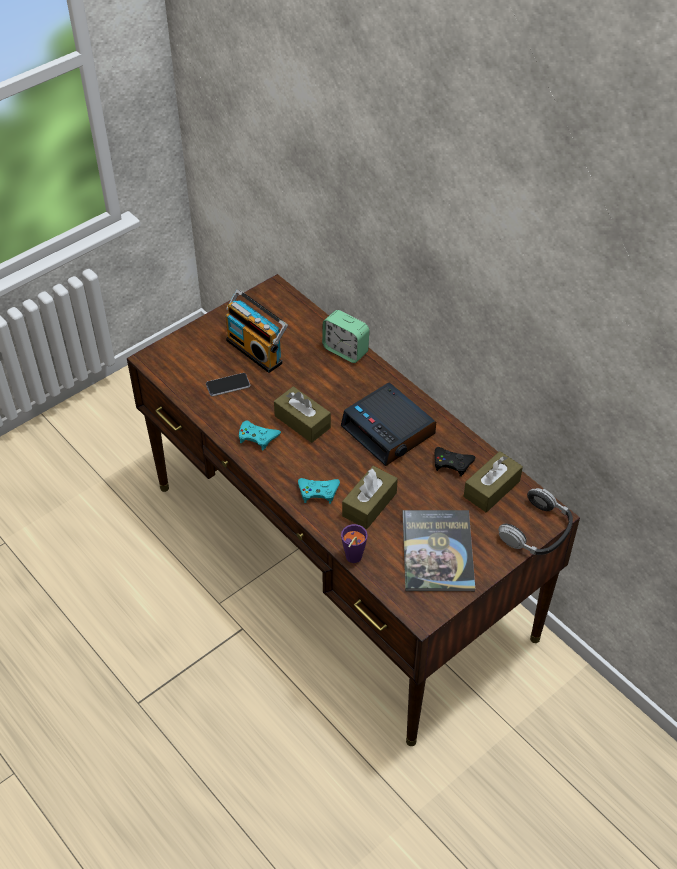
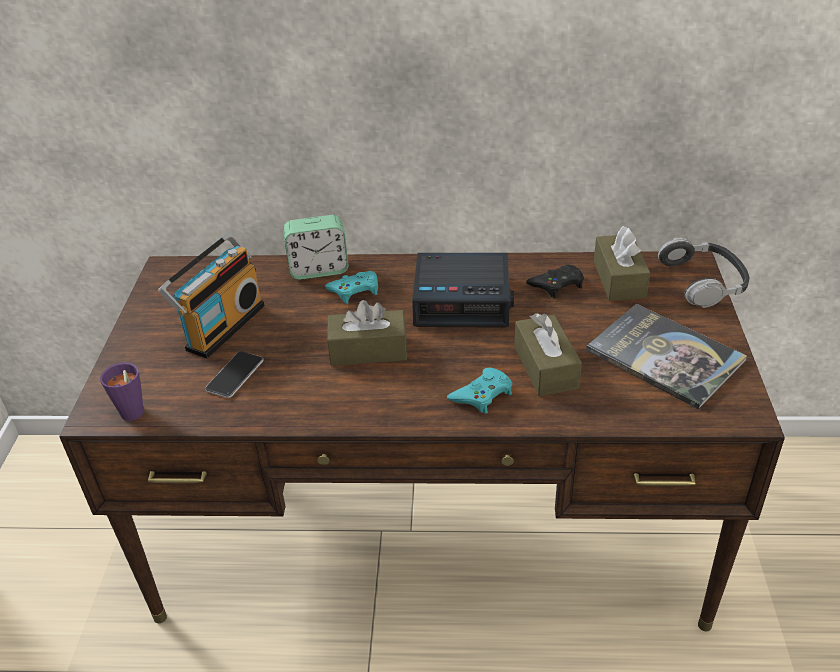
camera: 45 degrees left, 10 degrees down
radio [226,290,288,373] -> radio turned 60 degrees counterclockwise [158,233,265,359]
turquoise game controller [239,420,281,450] -> turquoise game controller moved to [325,271,378,304]
purple cup [341,524,368,563] -> purple cup moved to [100,362,144,421]

